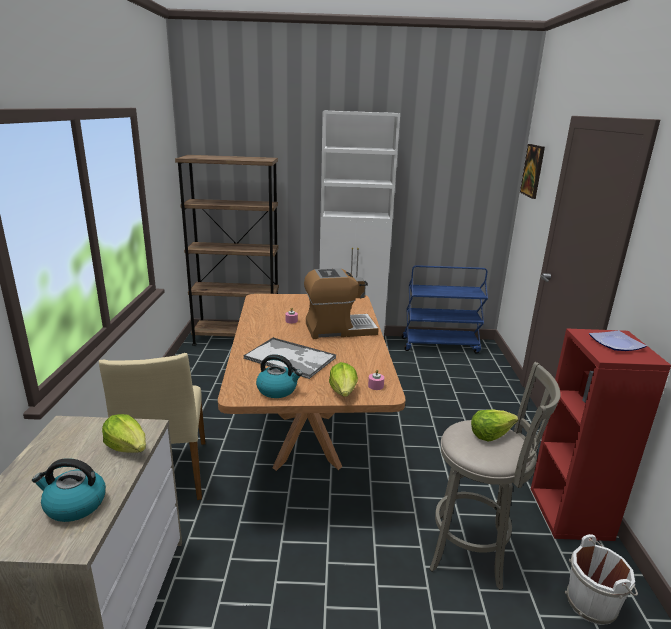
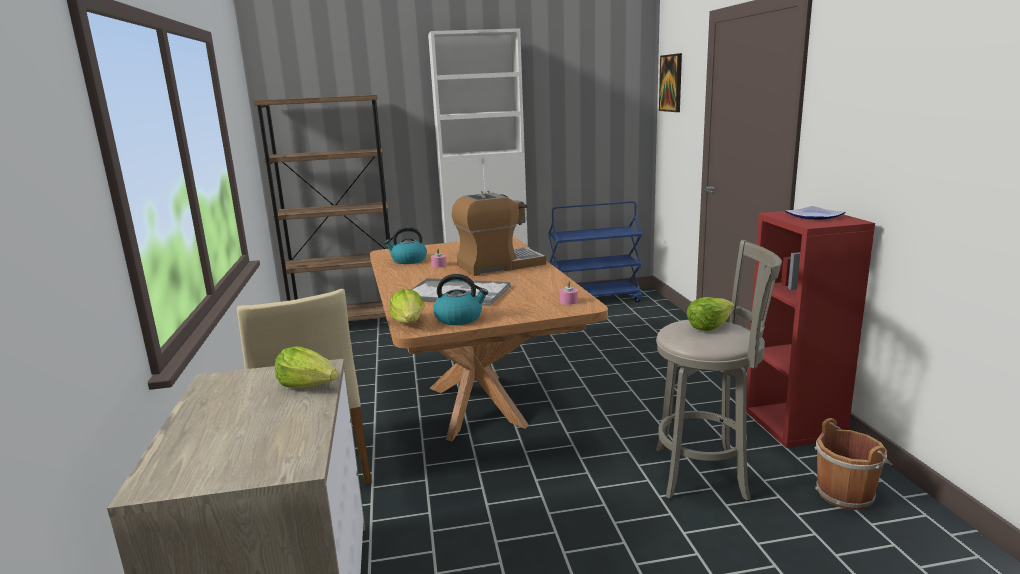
camera: 10 degrees left, 5 degrees down
kettle [32,458,106,522] -> kettle moved to [384,227,427,264]
lettuce [329,362,358,397] -> lettuce moved to [390,289,425,324]
white bucket [565,534,638,625] -> brown bucket [815,418,892,510]

